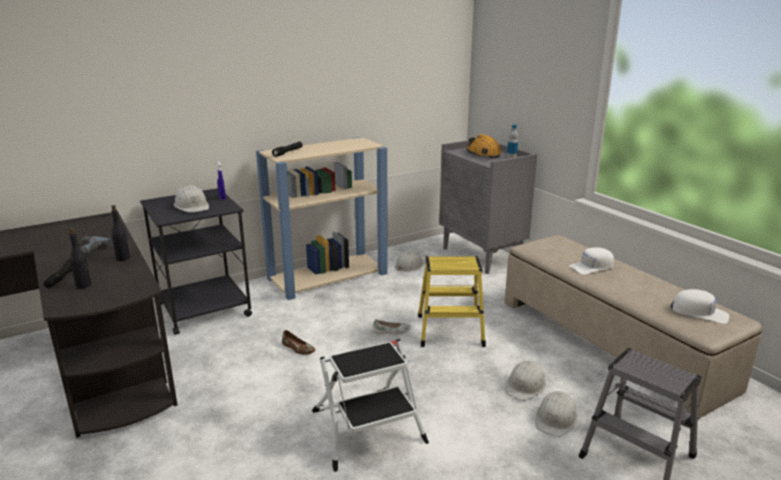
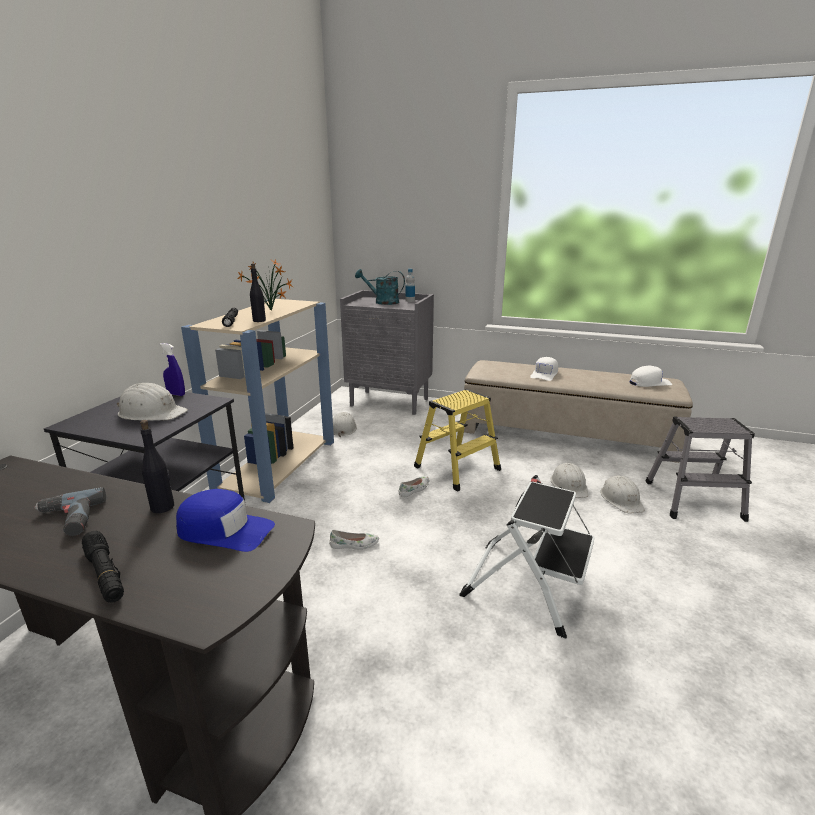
camera: 40 degrees left, 0 degrees up
black bottle [69,228,91,289] -> black bottle moved to [250,263,266,322]
brown shoe [282,330,315,354] -> white shoe [329,530,379,550]
orange hard hat [467,134,501,159] -> turquoise watering can [355,269,405,305]
none -> blue cap [176,489,275,552]
none -> potted plant [237,259,293,310]

